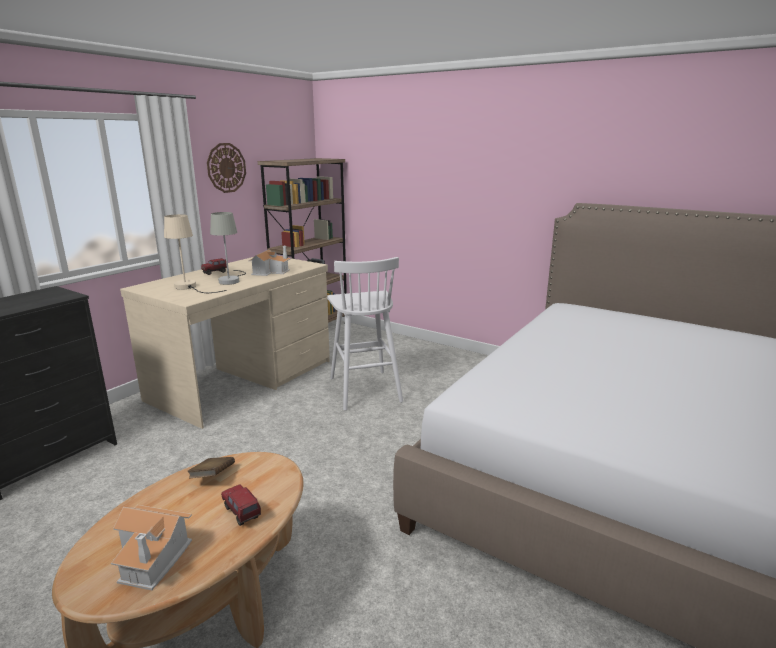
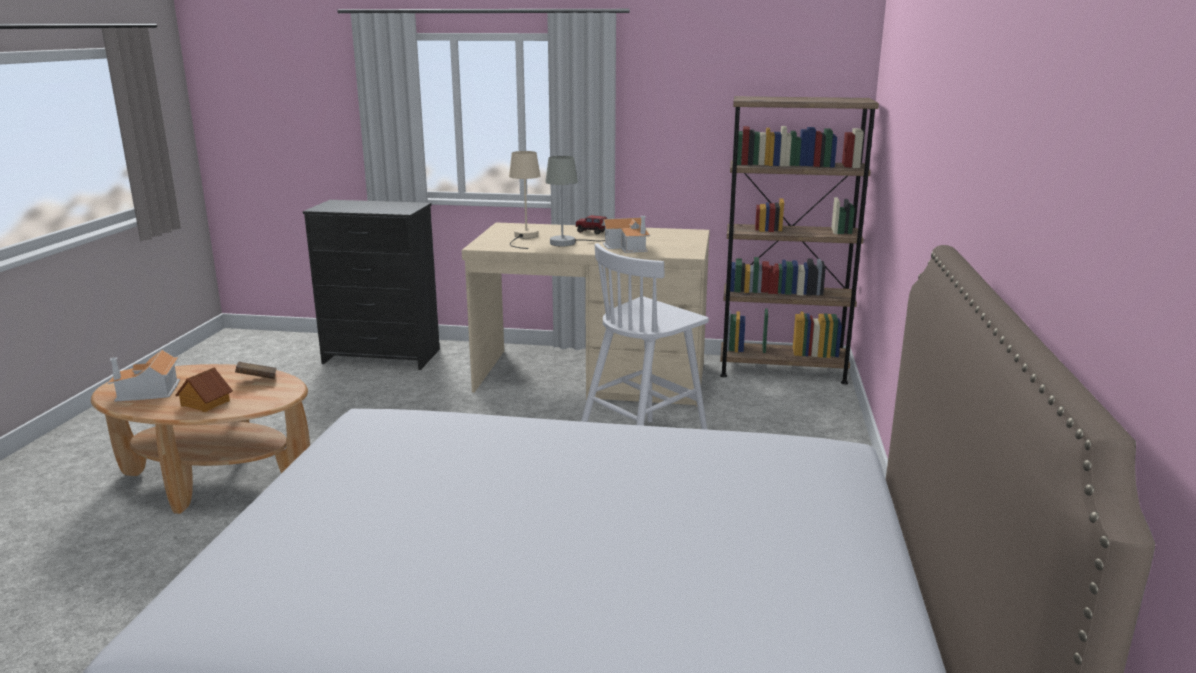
camera: 65 degrees right, 0 degrees up
wall clock [207,143,246,193] -> none
toy truck [221,484,261,526] -> toy house [176,367,233,412]

